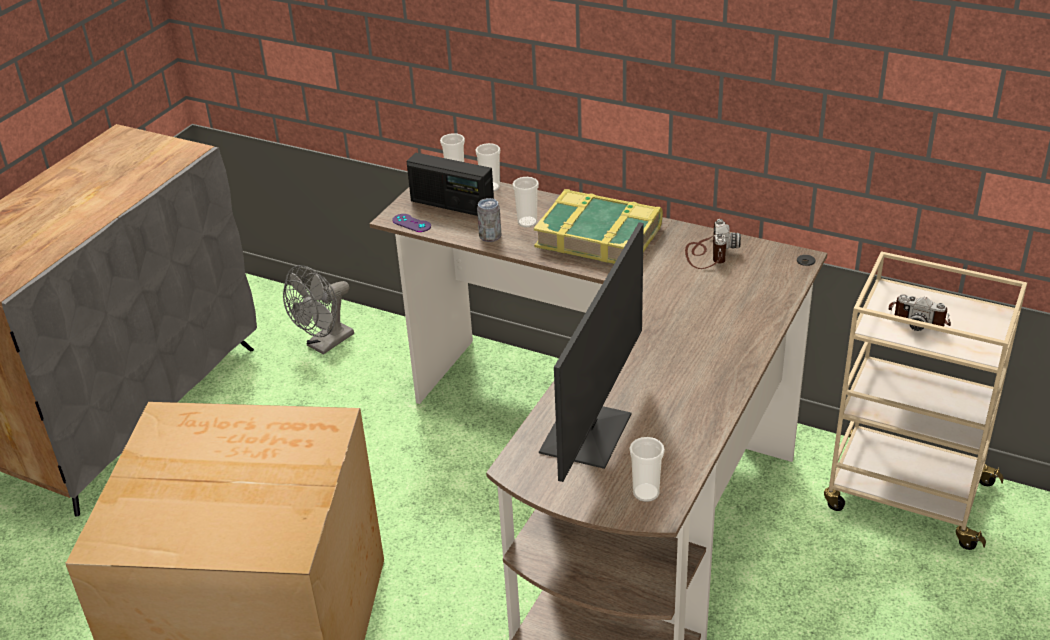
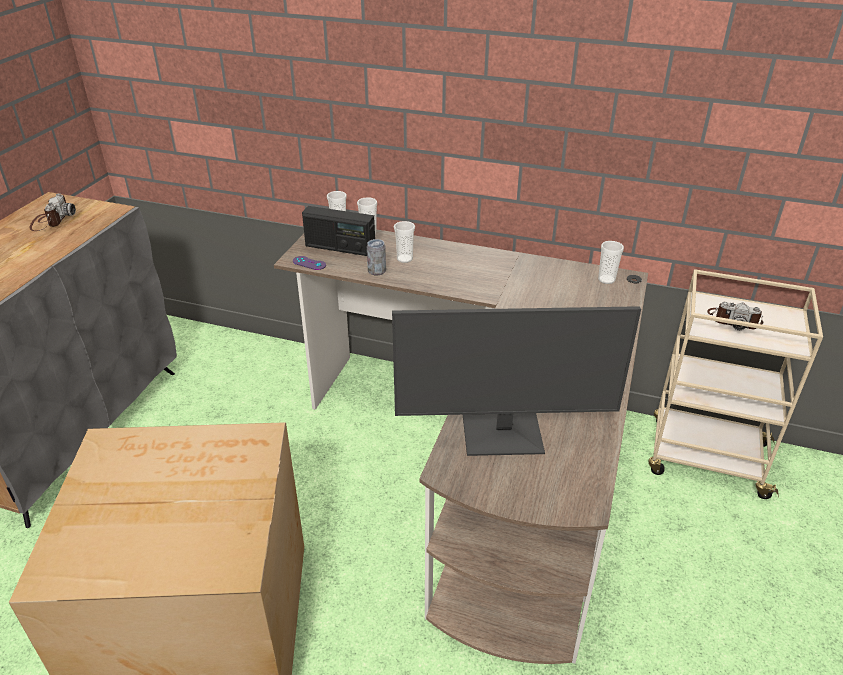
camera: 10 degrees left, 0 degrees up
grey fan [283,265,354,355] -> none
book [533,189,663,264] -> none
monitor [539,223,644,482] -> monitor turned 75 degrees clockwise [392,306,641,456]
cup [629,437,665,502] -> cup moved to [598,241,624,284]
camera [685,219,741,269] -> camera moved to [30,193,76,231]

